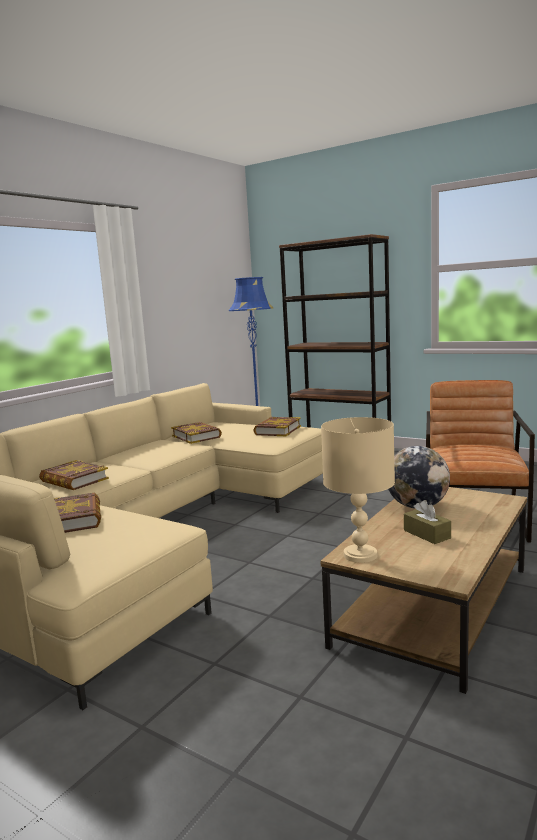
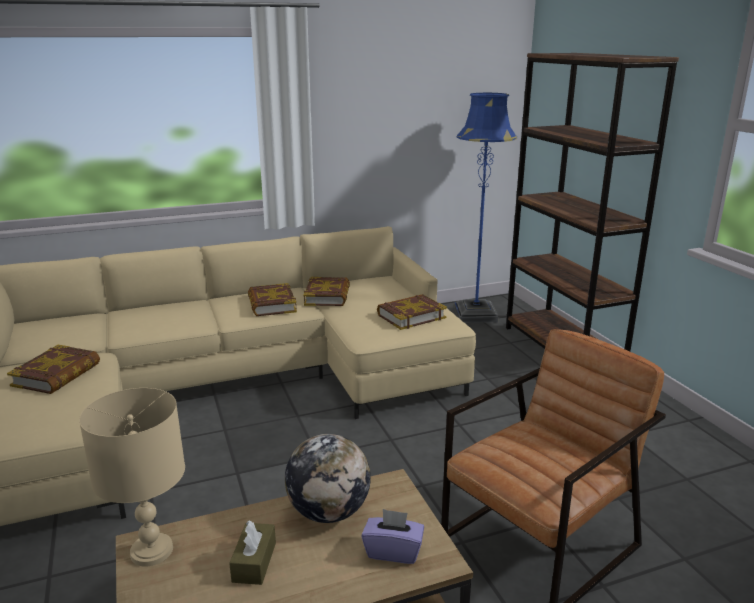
camera: 35 degrees right, 10 degrees up
book [39,460,109,490] -> book moved to [248,283,297,316]
none -> purple tissue box [361,509,424,564]

